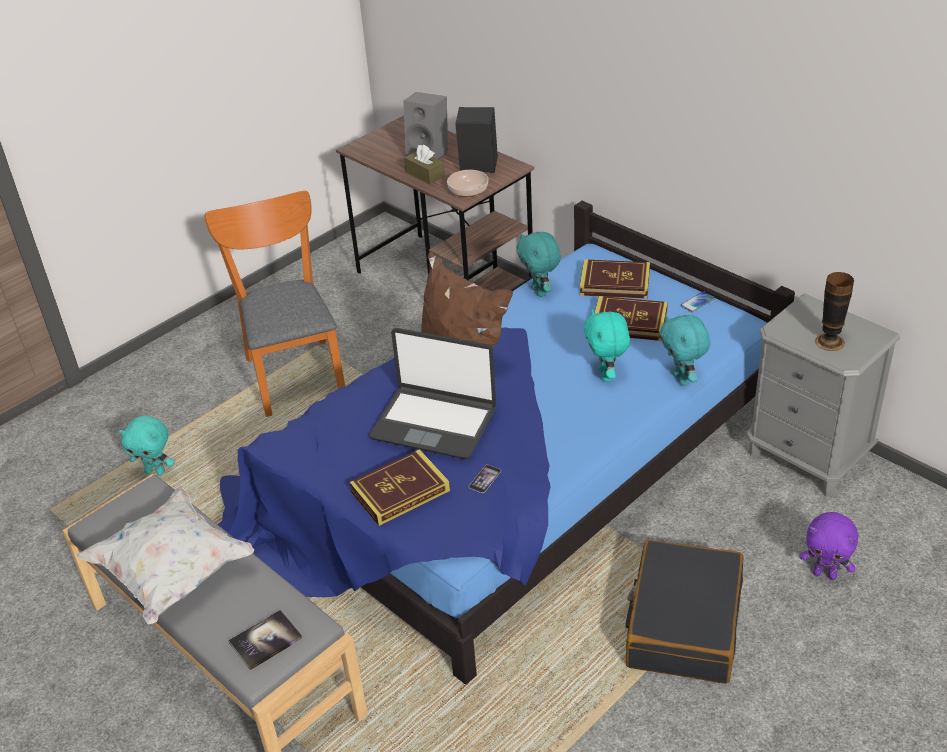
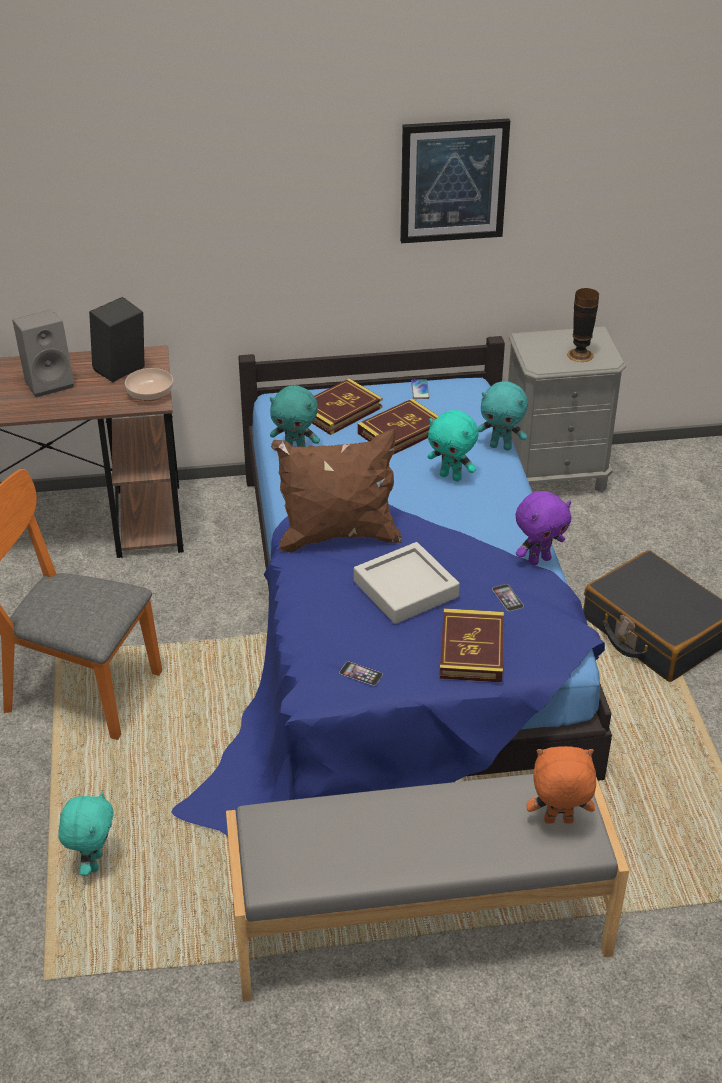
camera: 55 degrees left, 0 degrees up
white pillow [75,487,254,624] -> none
turquoise plush toy [119,416,175,476] -> turquoise plush toy turned 45 degrees counterclockwise [58,791,114,876]
book [228,610,303,670] -> orange plush toy [526,746,596,824]
laptop [369,328,496,459] -> grey tray [354,542,460,624]
brown tissue box [404,145,445,184] -> none
purple plush toy [800,512,858,580] -> purple plush toy moved to [515,491,571,565]
none -> phone [339,662,383,686]
none -> picture [400,118,510,243]

